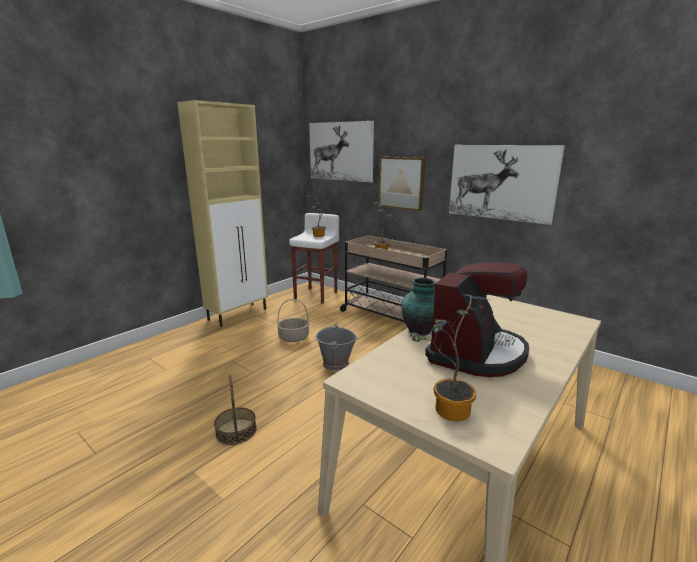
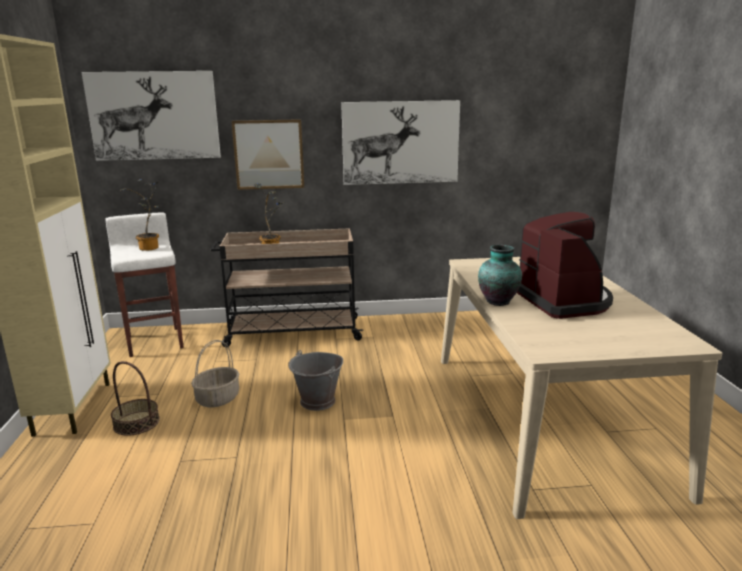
camera: 45 degrees left, 0 degrees up
basket [214,374,256,445] -> basket moved to [111,361,160,436]
potted plant [410,294,489,421] -> none

